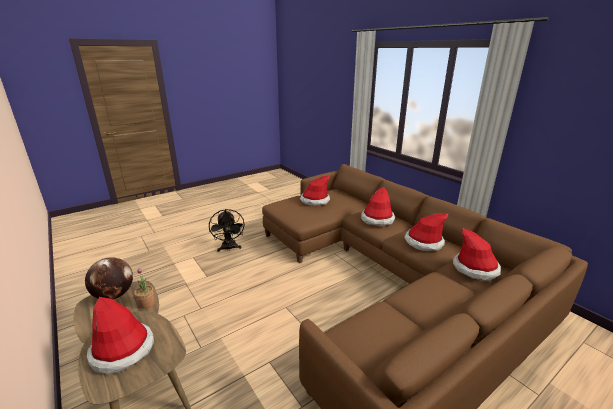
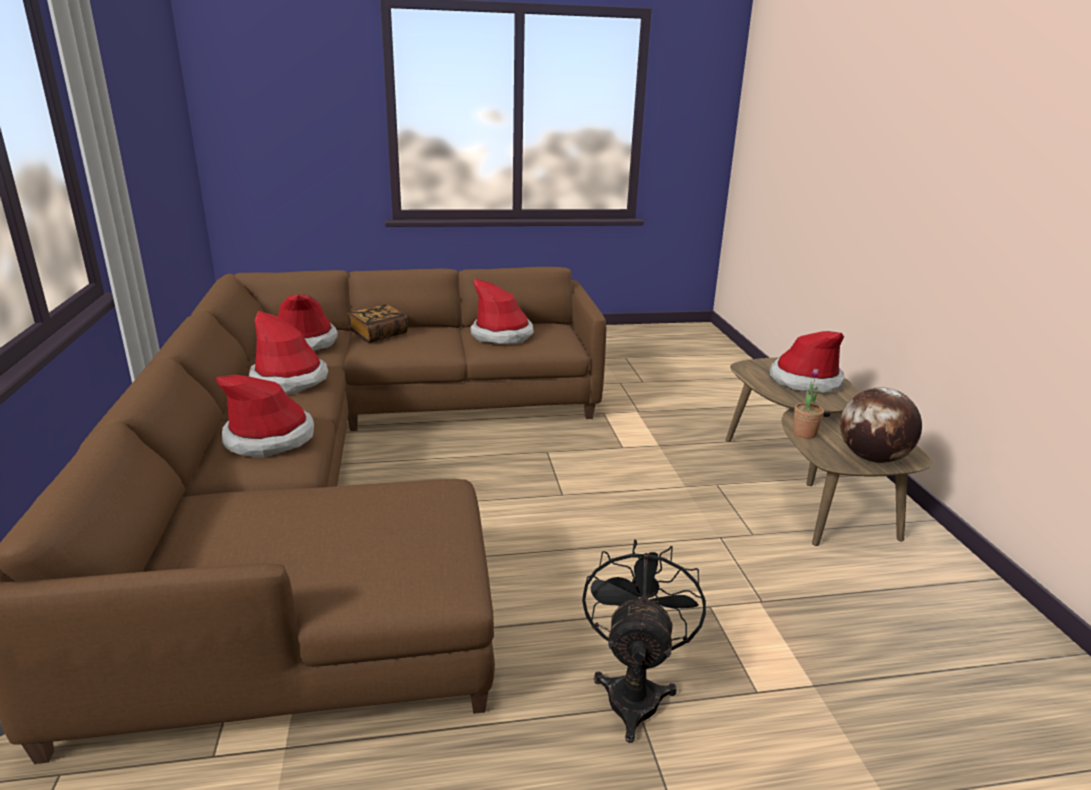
camera: 155 degrees left, 0 degrees up
hat [300,175,330,206] -> hat moved to [471,278,534,344]
none -> book [347,304,408,343]

